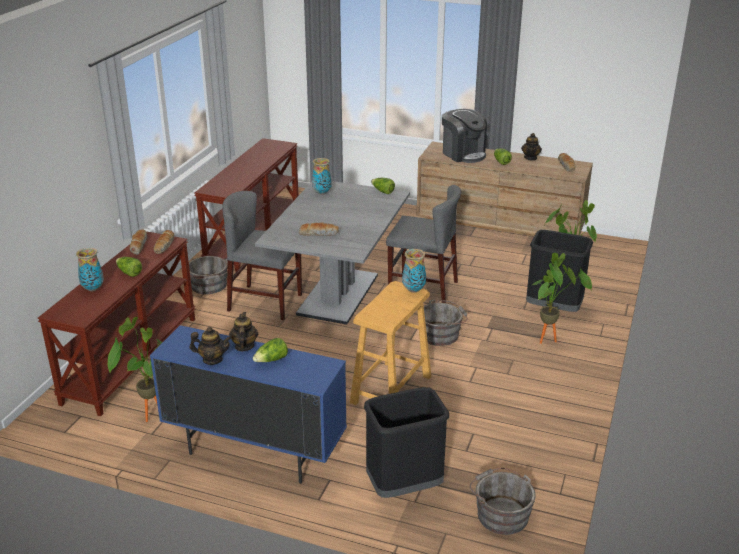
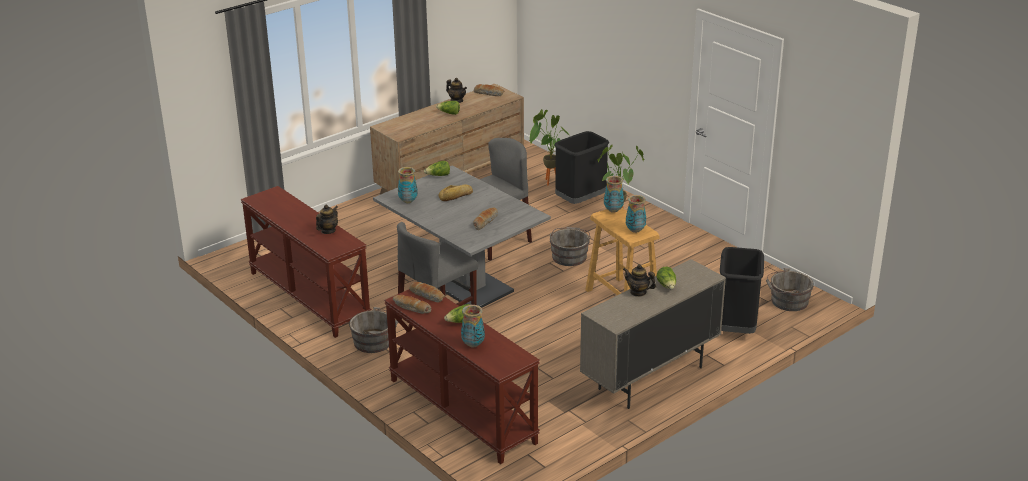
camera: 60 degrees left, 0 degrees up
potted plant [108,317,163,422] -> none
blue cabinet [150,325,347,484] -> beige cabinet [580,259,726,409]
teapot [190,327,232,365] -> teapot moved to [316,205,338,234]
coffee machine [442,109,487,163] -> none
none -> bread [438,185,473,201]
none -> vase [626,195,646,233]

